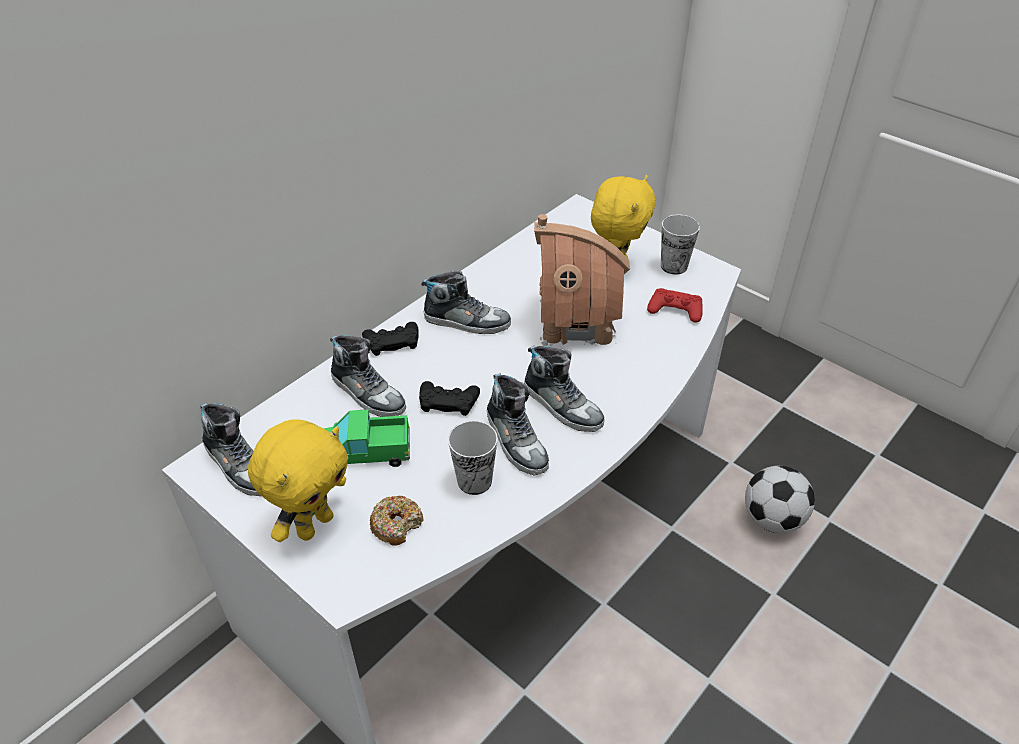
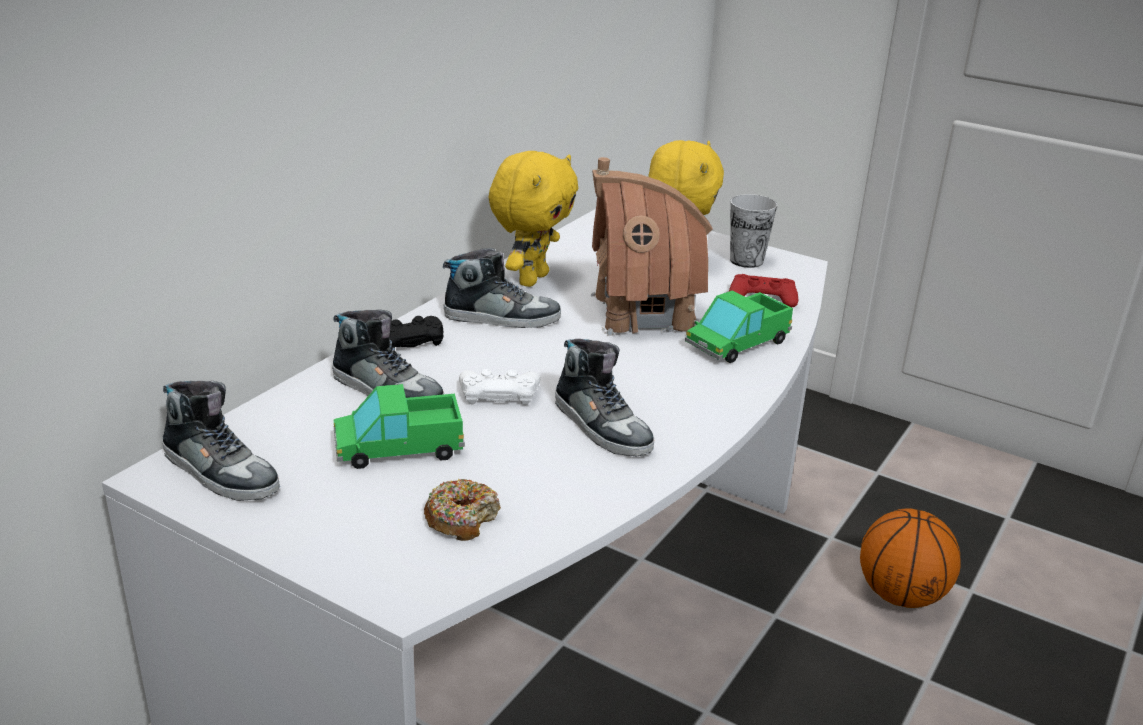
camera: 10 degrees left, 15 degrees down
yellow plush toy [248,419,348,542] -> yellow plush toy moved to [489,151,578,287]
black game controller [419,381,480,416] -> white game controller [459,369,540,405]
cup [448,421,498,495] -> none
shoe [524,345,605,432] -> none
football [745,466,815,533] -> basketball [860,509,961,608]
none -> toy truck [685,291,793,363]

